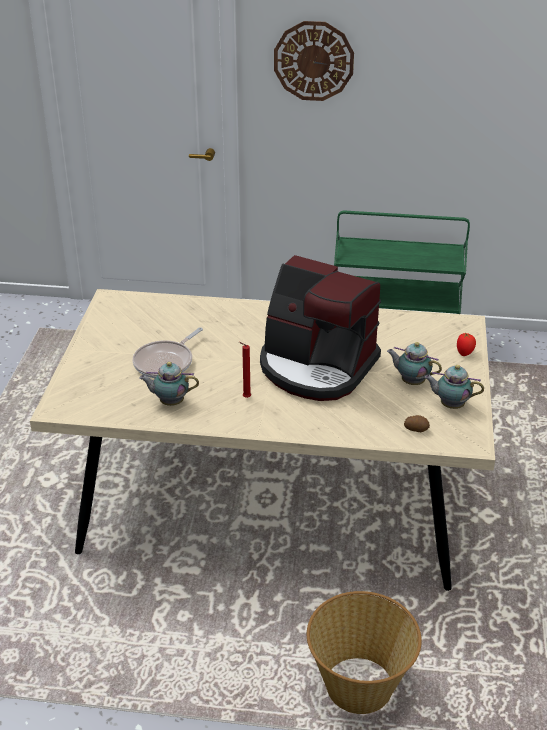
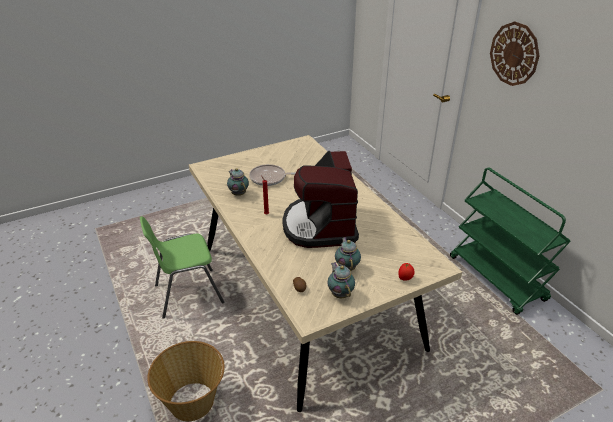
camera: 55 degrees right, 0 degrees up
none -> green chair [140,216,224,318]

